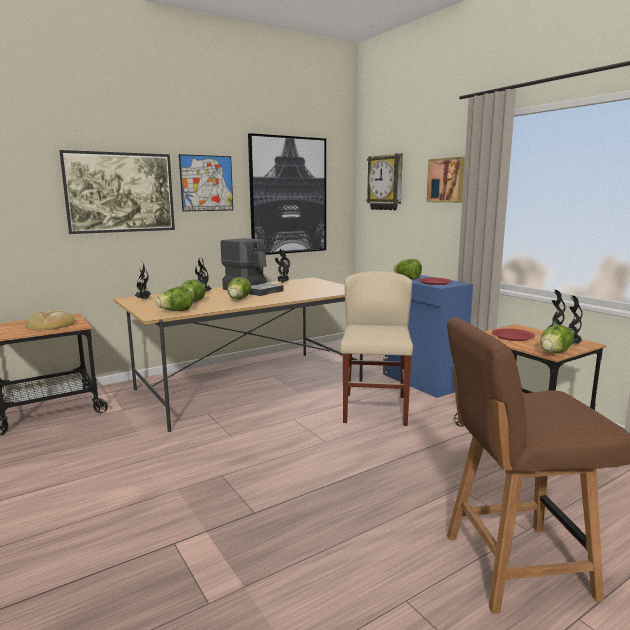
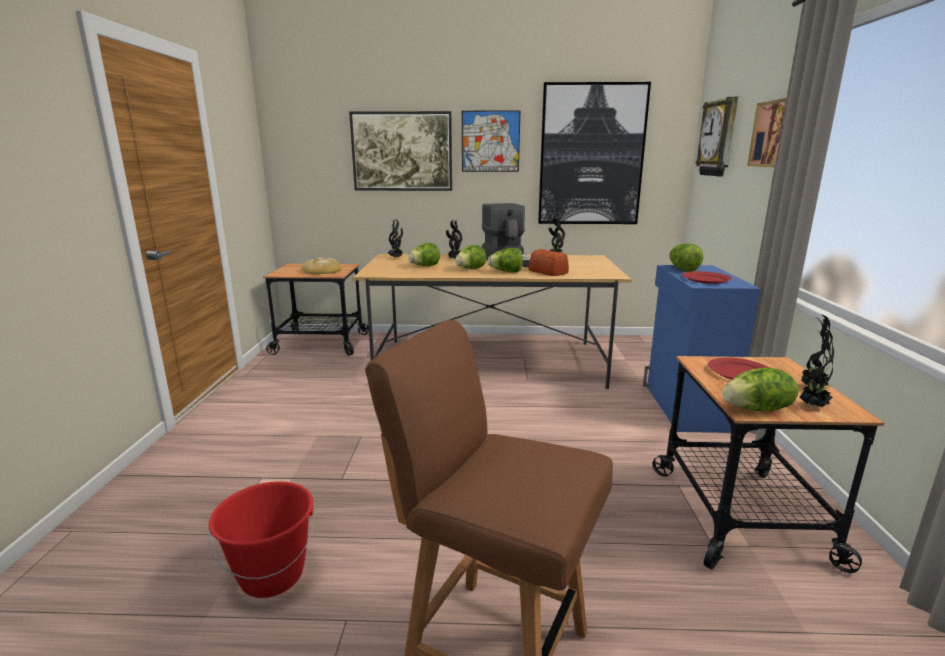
camera: 35 degrees right, 5 degrees up
lettuce [156,286,193,311] -> lettuce moved to [488,248,523,272]
beige chair [340,271,413,426] -> none
none -> red bucket [209,481,315,598]
none -> bread [528,249,569,276]

